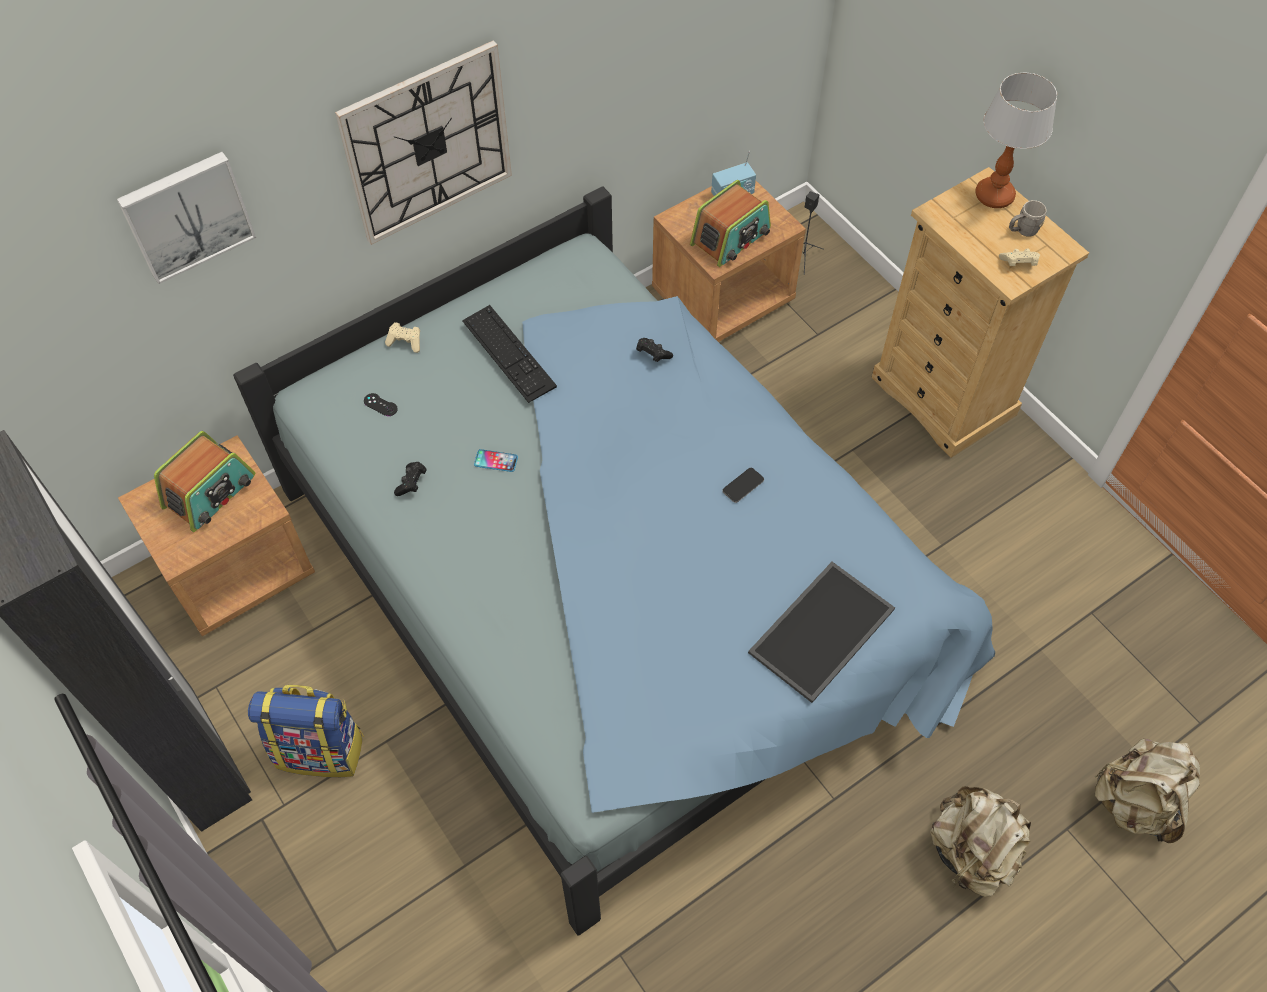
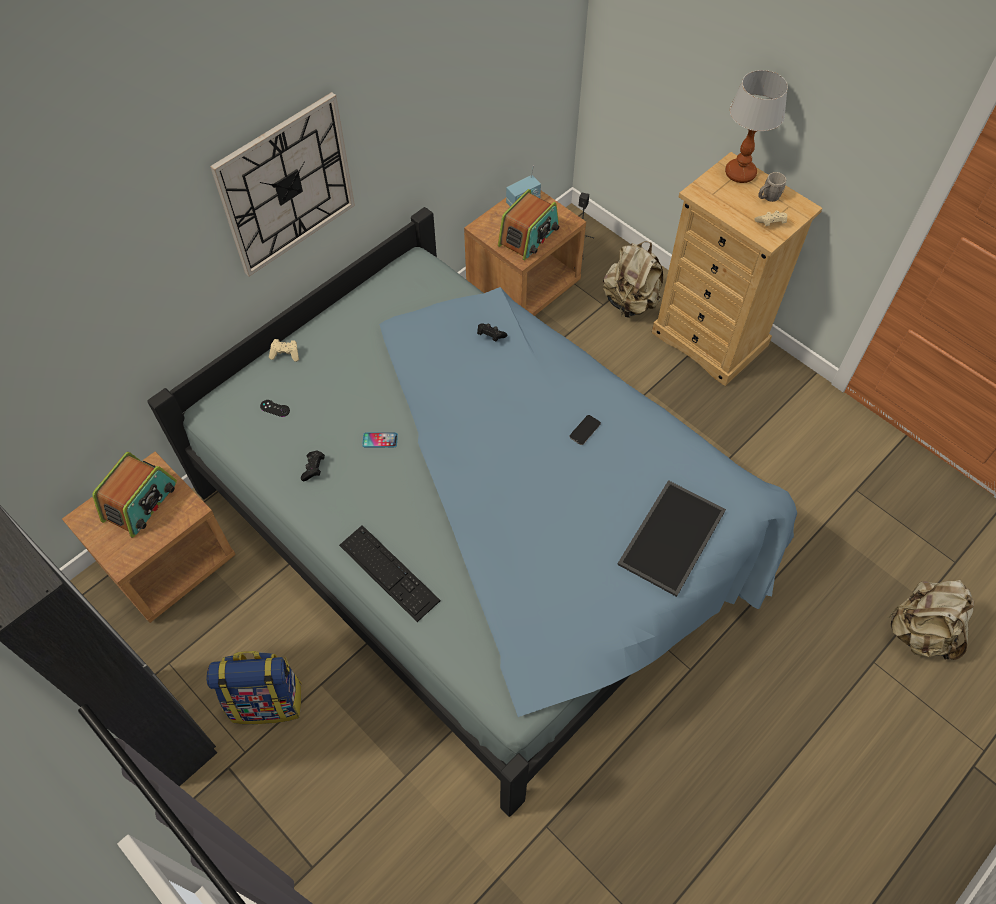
camera: 10 degrees left, 0 degrees up
picture [117,152,256,284] -> none
keyboard [462,305,557,403] -> keyboard moved to [339,525,440,622]
beige backpack [930,786,1031,897] -> beige backpack moved to [603,241,663,318]

